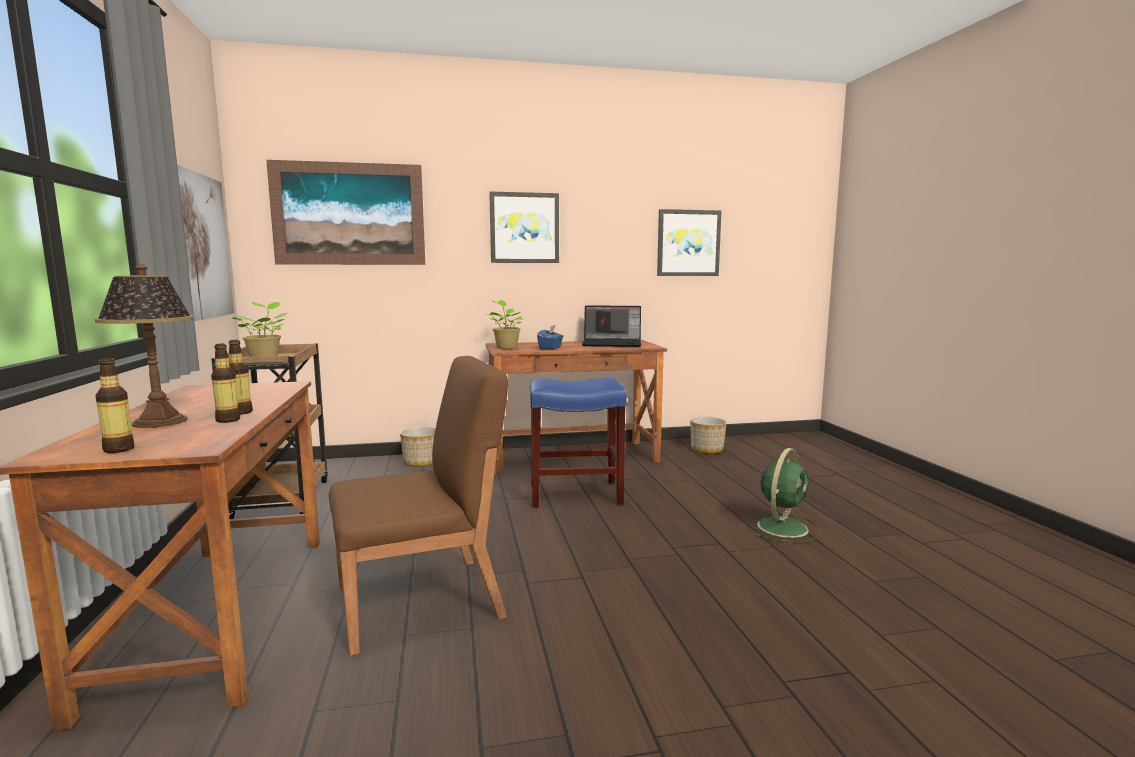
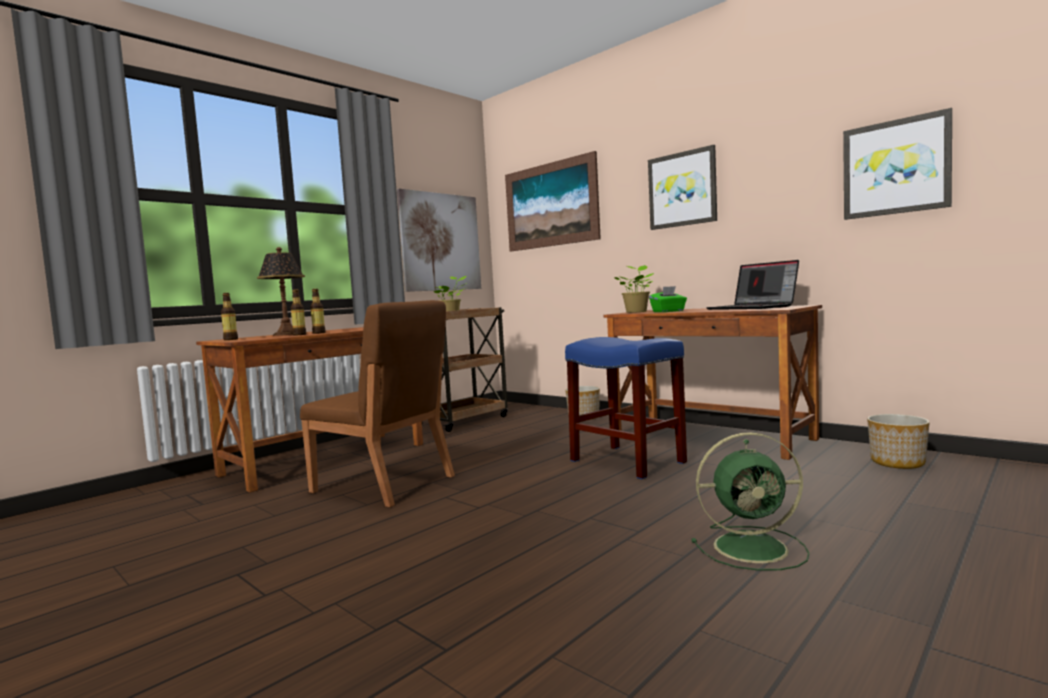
camera: 55 degrees right, 5 degrees down
blue tissue box [537,325,563,350] -> green tissue box [649,286,687,312]

